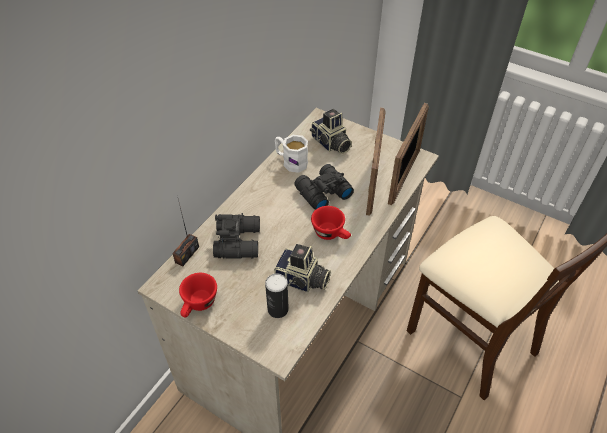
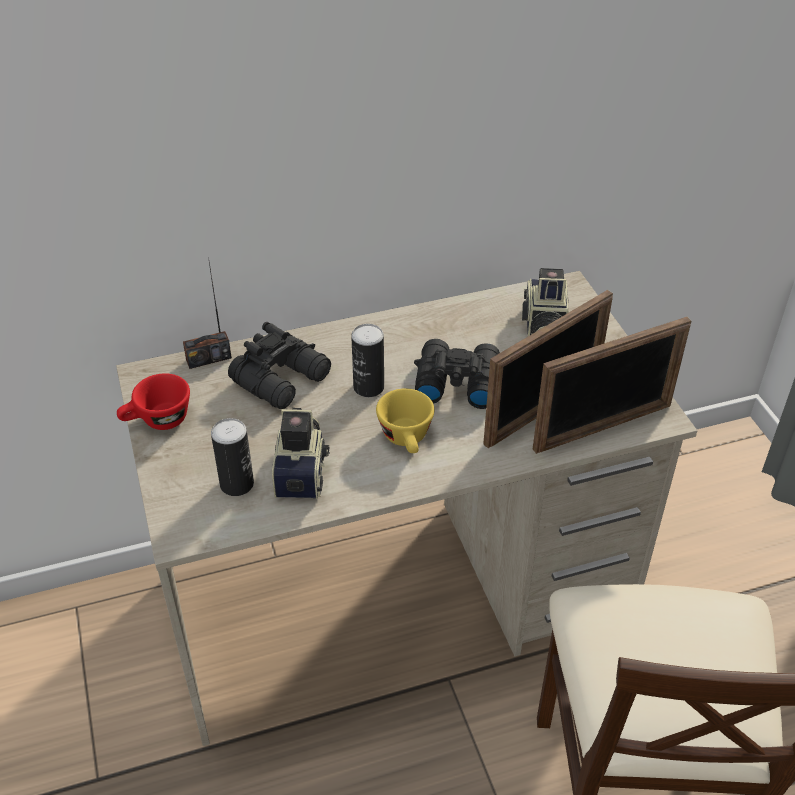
camera: 40 degrees right, 5 degrees down
camera [274,244,331,292] -> camera turned 150 degrees counterclockwise [272,408,330,499]
white mug [275,135,308,173] -> none
red cup [311,206,351,240] -> yellow cup [376,388,434,453]
none -> can [351,324,384,397]

